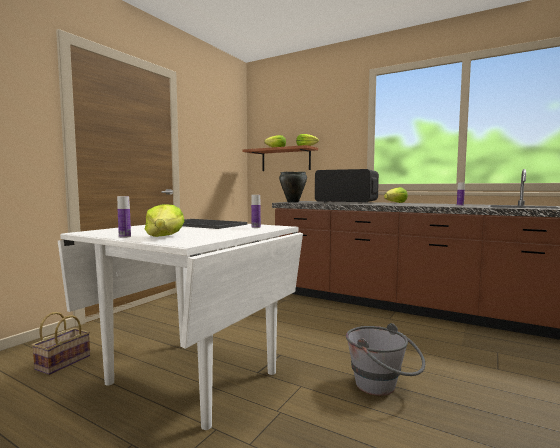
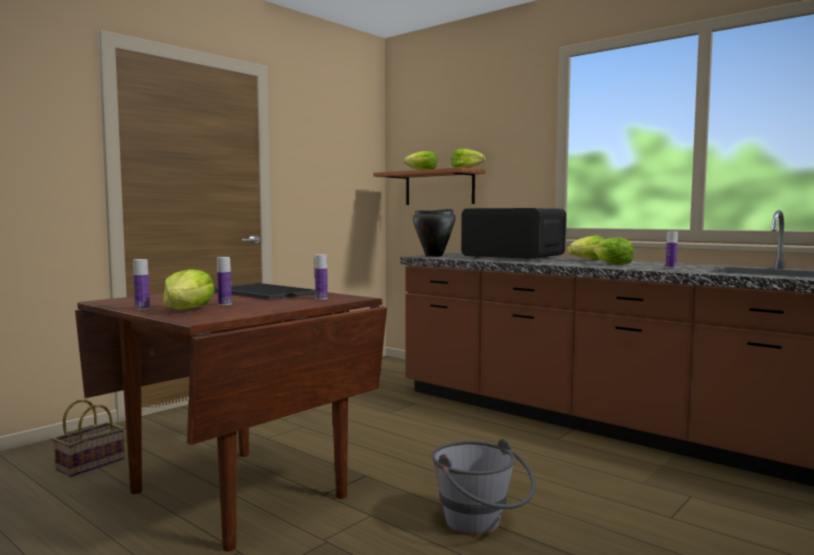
camera: 10 degrees right, 0 degrees up
white dining table [58,224,303,430] -> brown dining table [75,292,387,552]
none -> bottle [217,257,232,306]
none -> lettuce [593,238,634,265]

